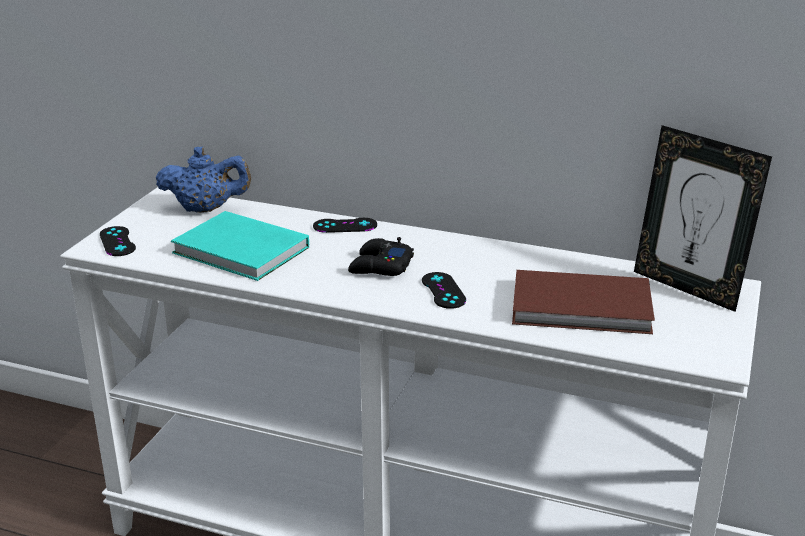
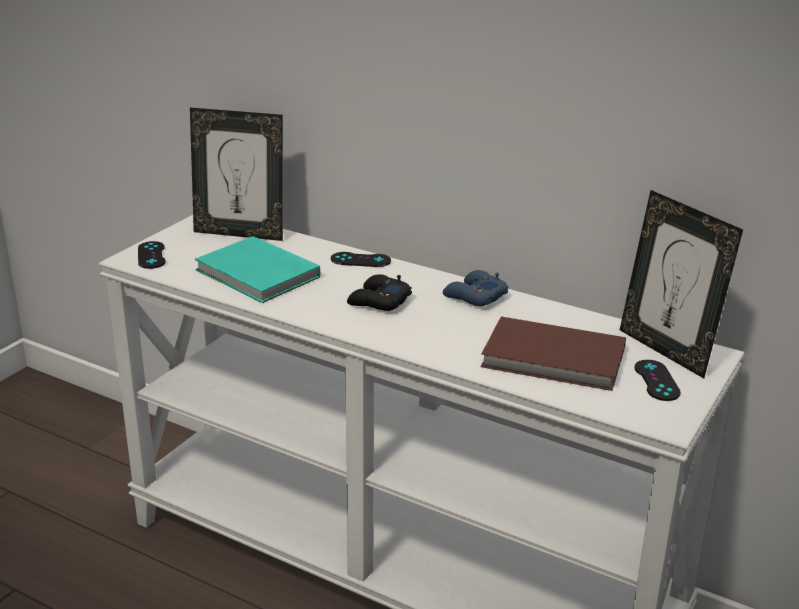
camera: 10 degrees right, 0 degrees up
blue teapot [156,147,251,213] -> picture frame [190,108,283,241]
black game controller [422,272,466,309] -> black game controller moved to [634,360,681,401]
none -> blue game controller [443,270,508,306]

